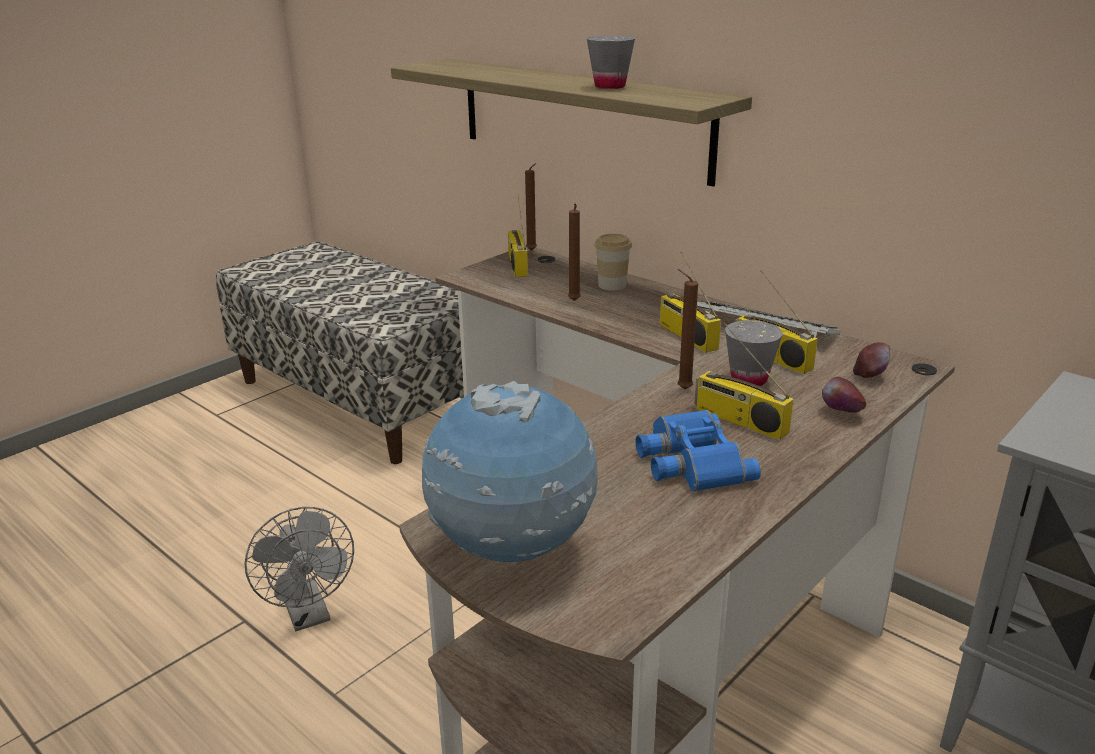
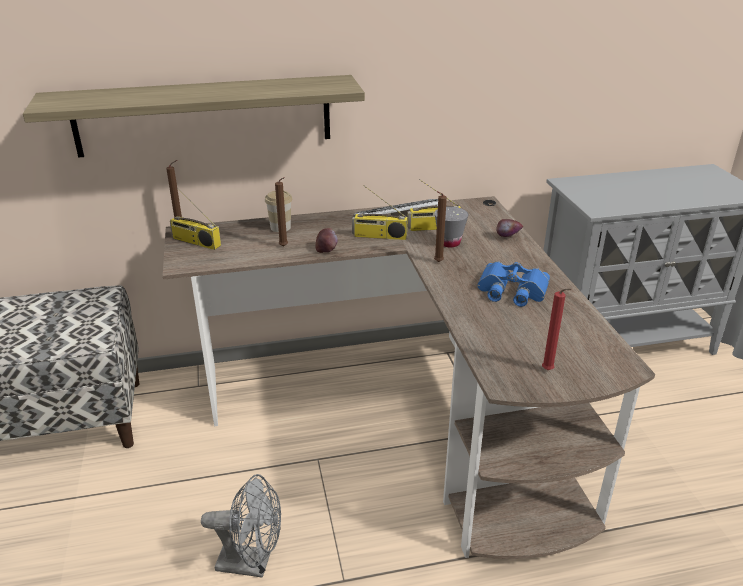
camera: 55 degrees left, 5 degrees up
globe [422,381,598,562] -> red candle [542,288,572,370]
grey cup [587,36,635,89] -> none
radio [694,323,793,440] -> none
apple [853,342,890,378] -> apple moved to [315,228,338,253]

